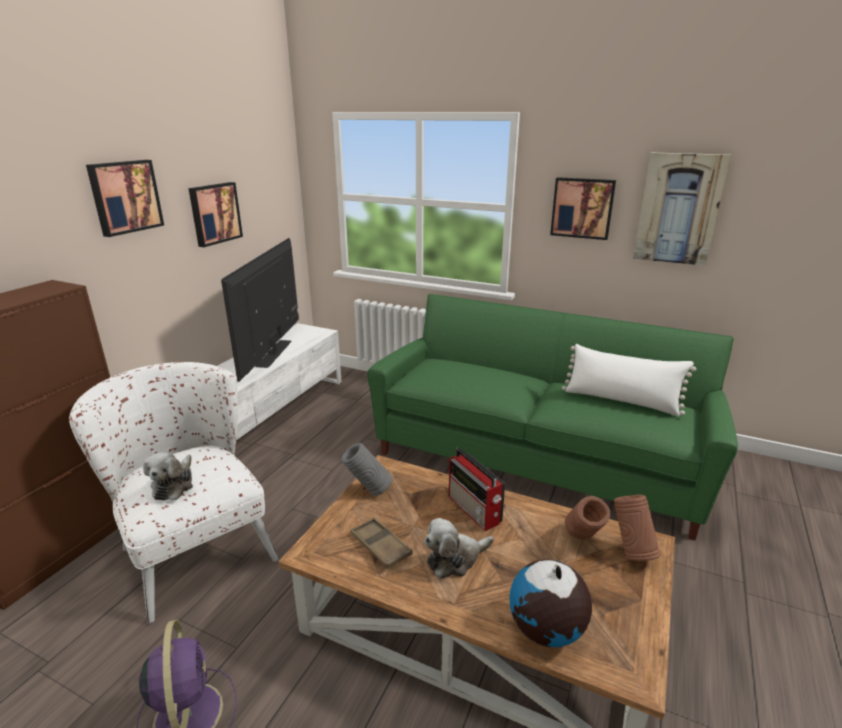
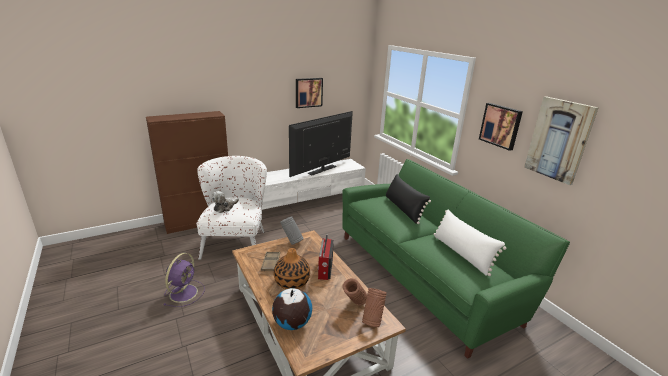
camera: 35 degrees right, 0 degrees up
picture [86,160,164,237] -> none
plush toy [425,518,494,579] -> vase [274,248,310,289]
none -> black pillow [386,174,431,224]

